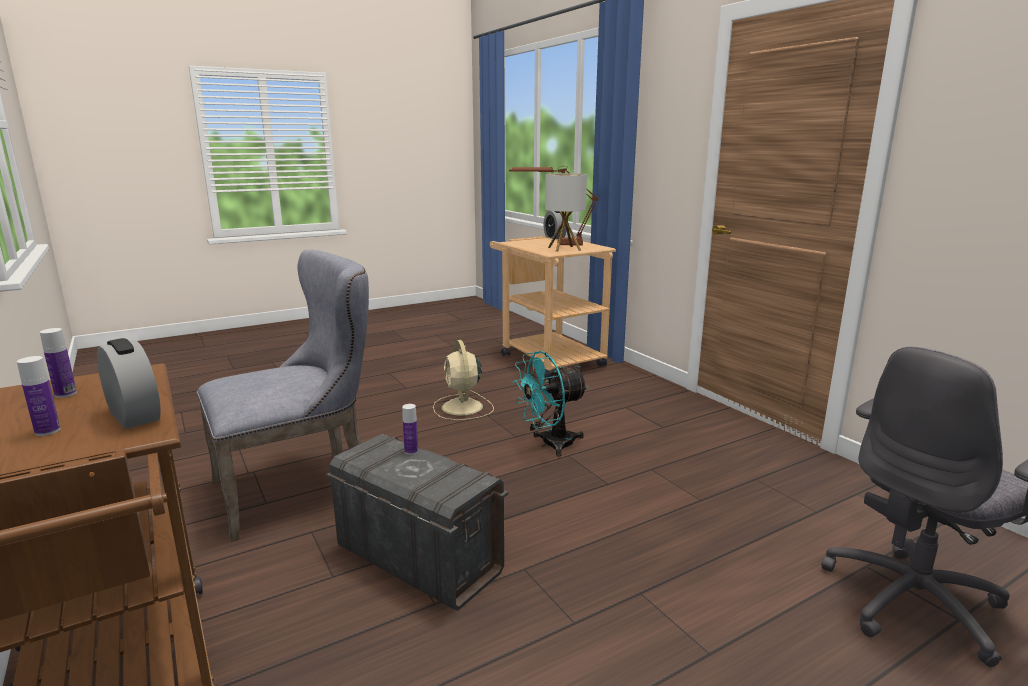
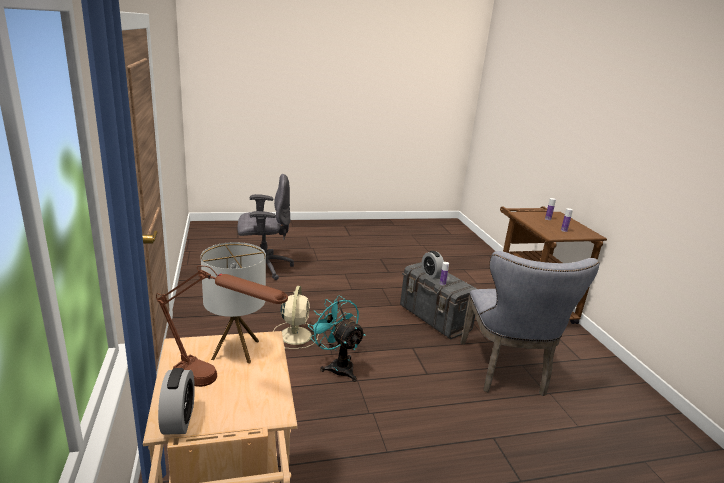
camera: 165 degrees left, 5 degrees up
alarm clock [97,338,161,429] -> alarm clock moved to [422,251,444,279]
grey chair [197,249,369,542] -> grey chair turned 75 degrees counterclockwise [460,251,600,396]
beige fan [433,340,494,420] -> beige fan moved to [273,286,319,349]
turquoise fan [513,351,588,457] -> turquoise fan turned 120 degrees counterclockwise [308,295,366,382]

